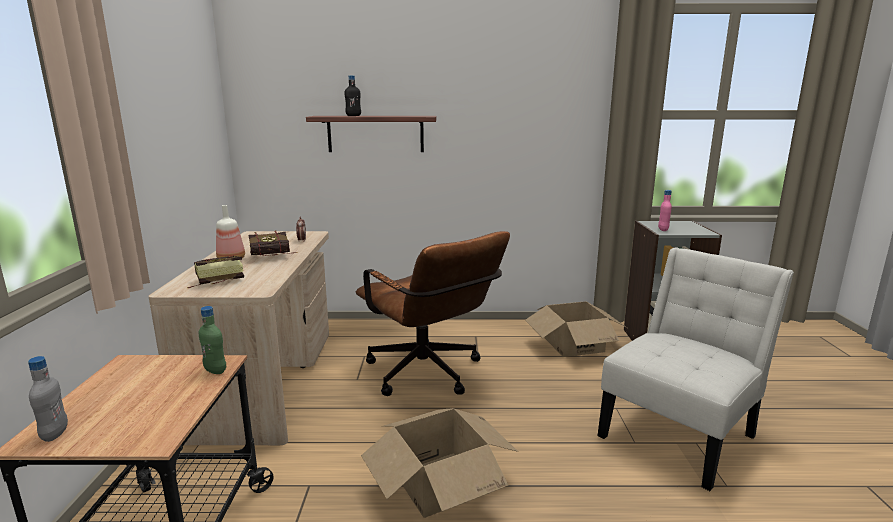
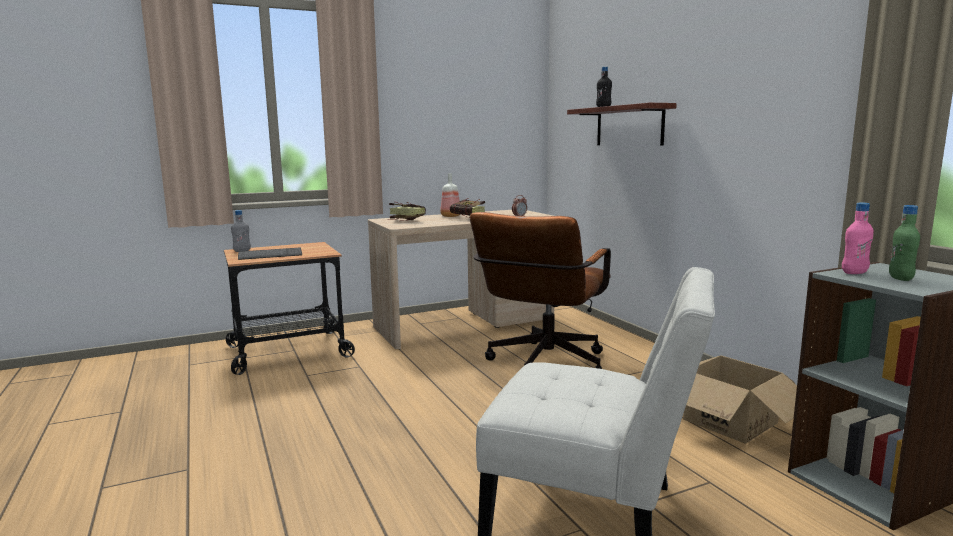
camera: 65 degrees right, 5 degrees down
green bottle [199,306,226,374] -> green bottle moved to [889,205,920,281]
cardboard box [361,408,518,518] -> none
none -> keyboard [238,248,302,260]

